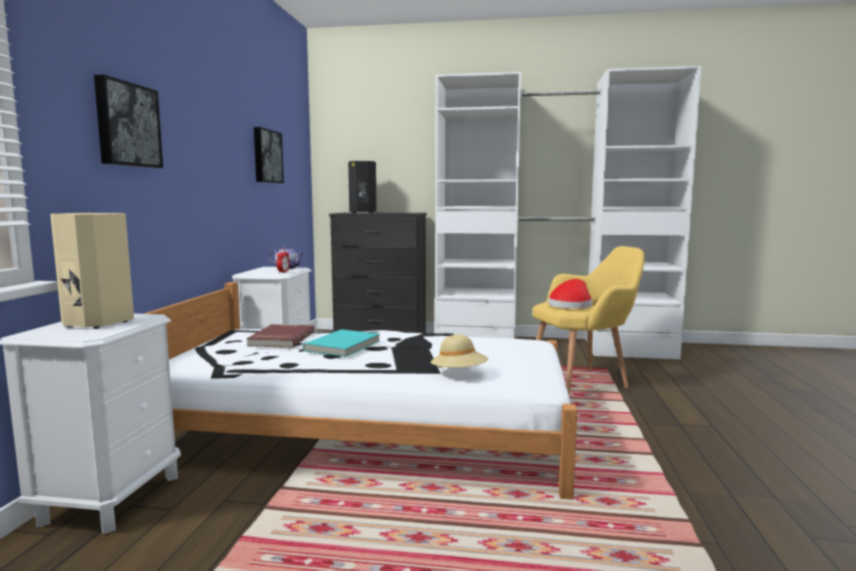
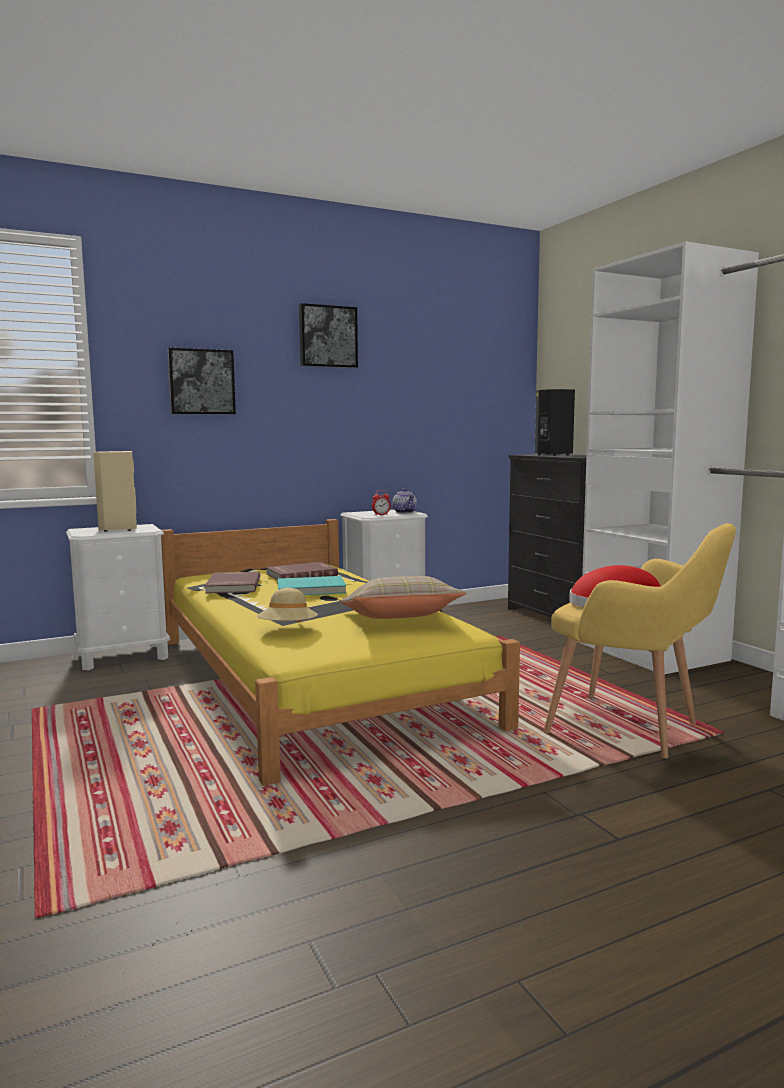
camera: 55 degrees right, 0 degrees up
white bed [144,282,577,500] -> yellow bed [161,519,520,786]
picture [254,127,284,183] -> picture moved to [299,303,358,368]
none -> red book [205,572,260,594]
none -> beige pillow [339,576,466,619]

